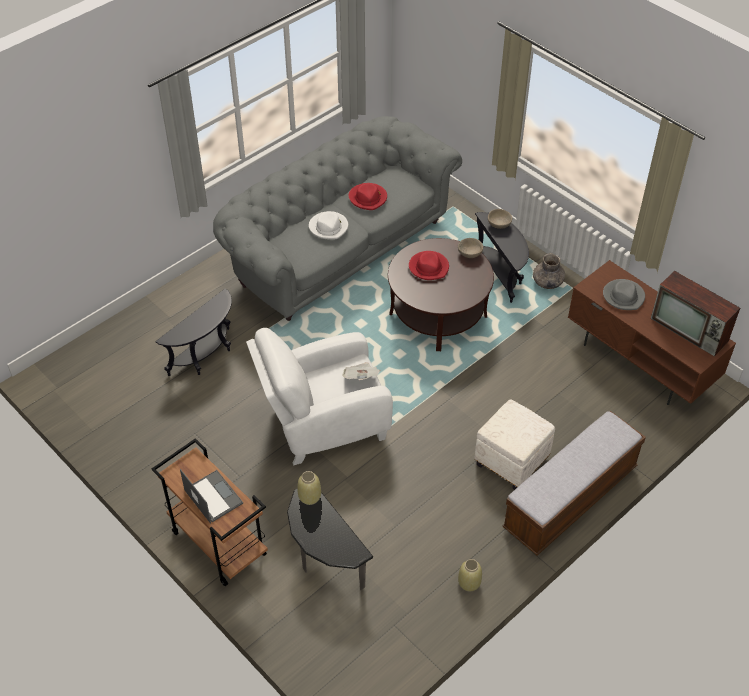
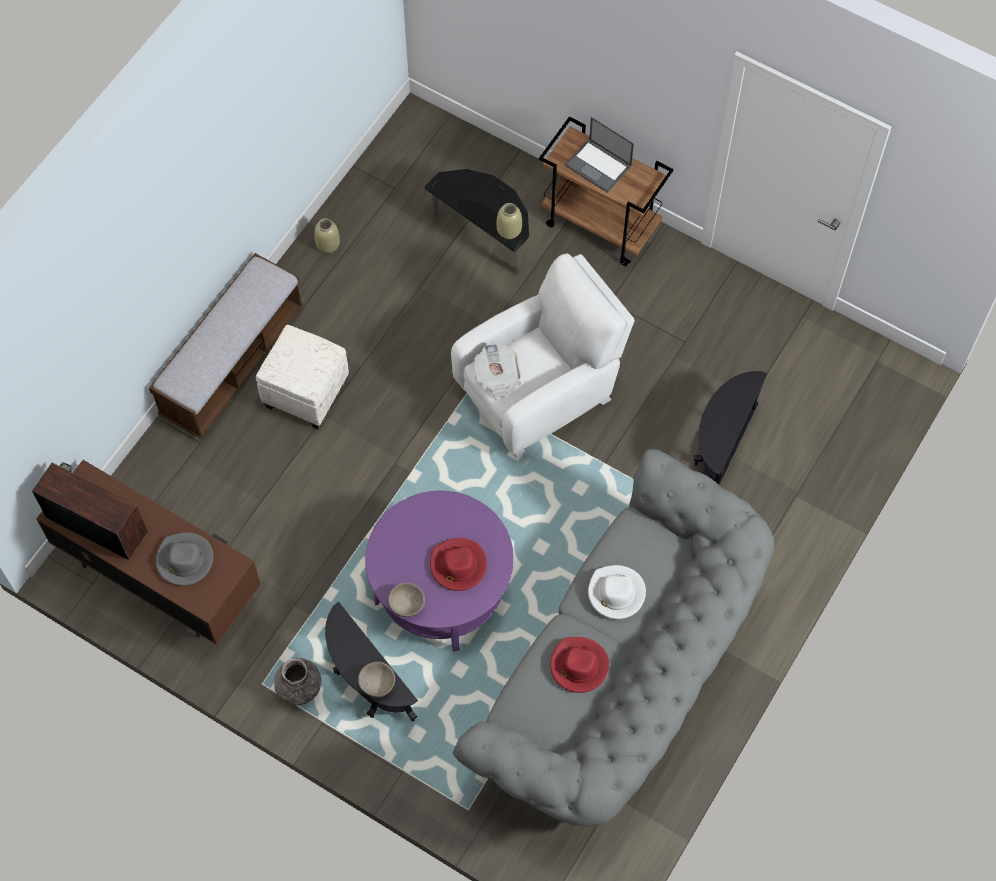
camera: 165 degrees right, 15 degrees up
brown coffee table [388,238,494,351] -> purple coffee table [365,491,514,652]

